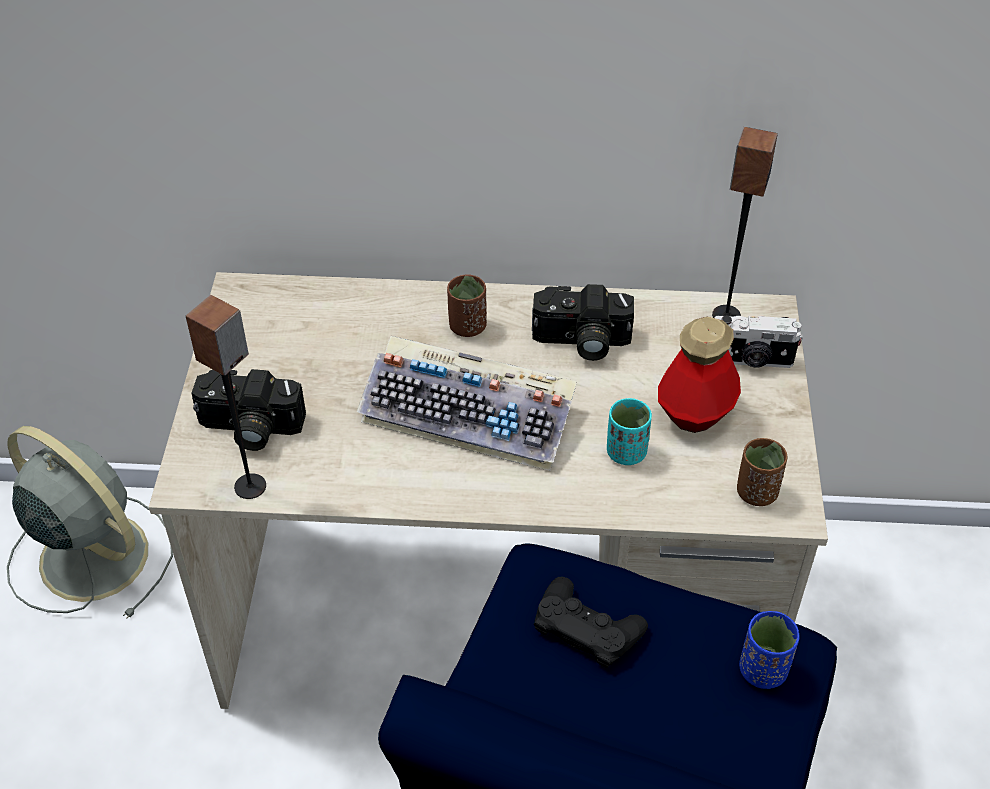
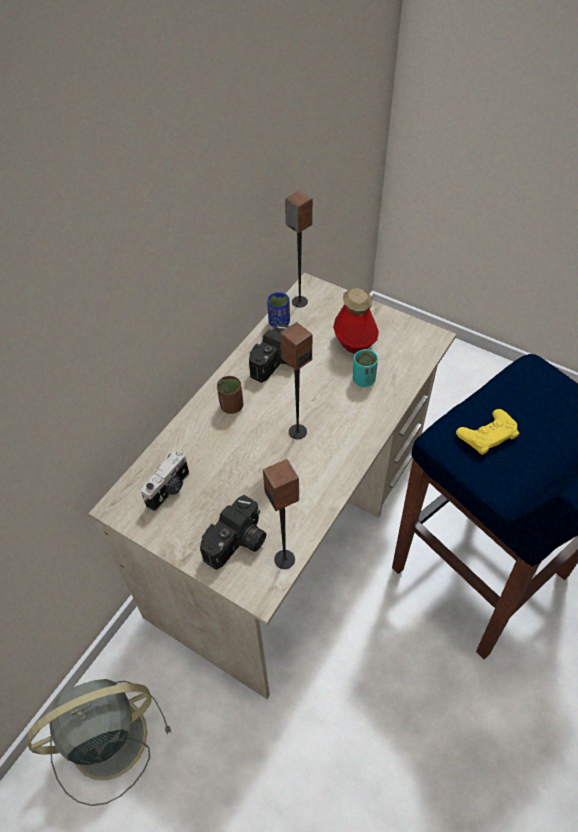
camera: 60 degrees left, 5 degrees up
keyboard [356,336,577,471] -> speaker [280,322,312,439]
black game controller [534,577,648,668] -> yellow game controller [456,409,520,455]
camera [714,315,803,368] -> camera moved to [140,451,189,512]
brown cup [737,438,787,506] -> none
blue cup [739,611,800,689] -> blue cup moved to [267,292,290,327]

